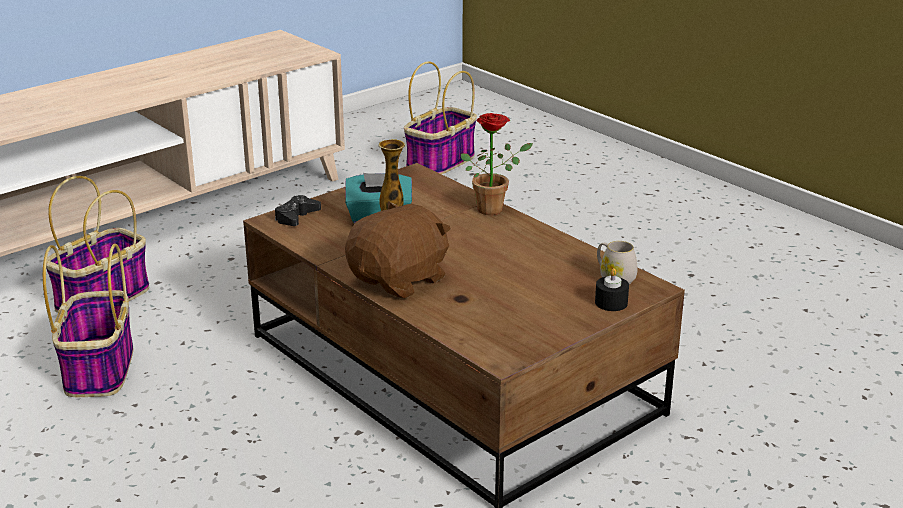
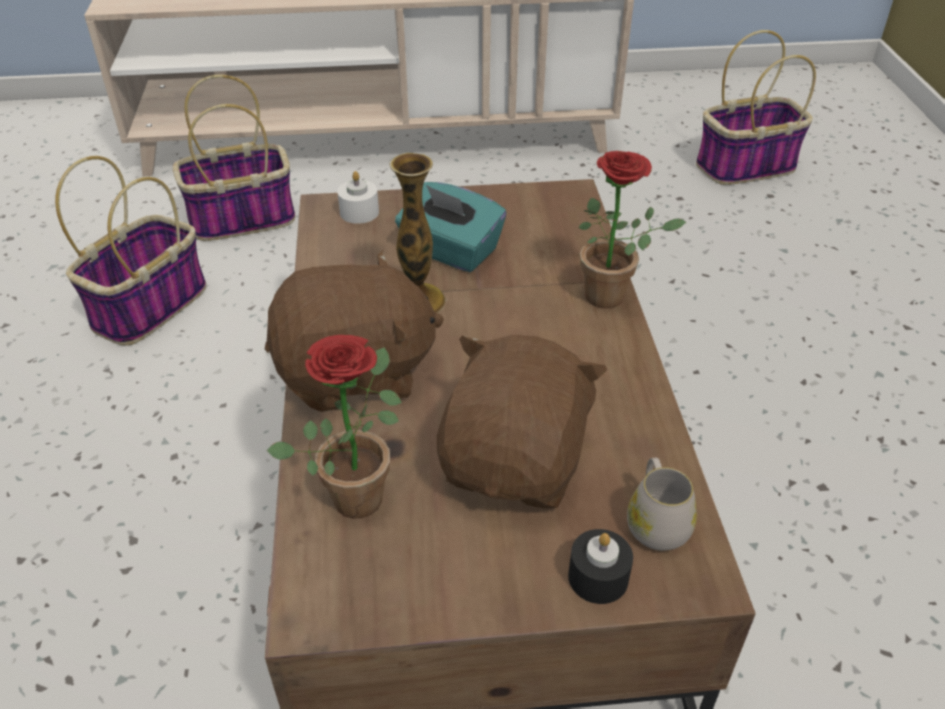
camera: 35 degrees right, 15 degrees up
black game controller [275,195,321,226] -> white candle [337,171,379,224]
none -> potted plant [267,335,402,519]
none -> brown plush toy [437,335,607,508]

